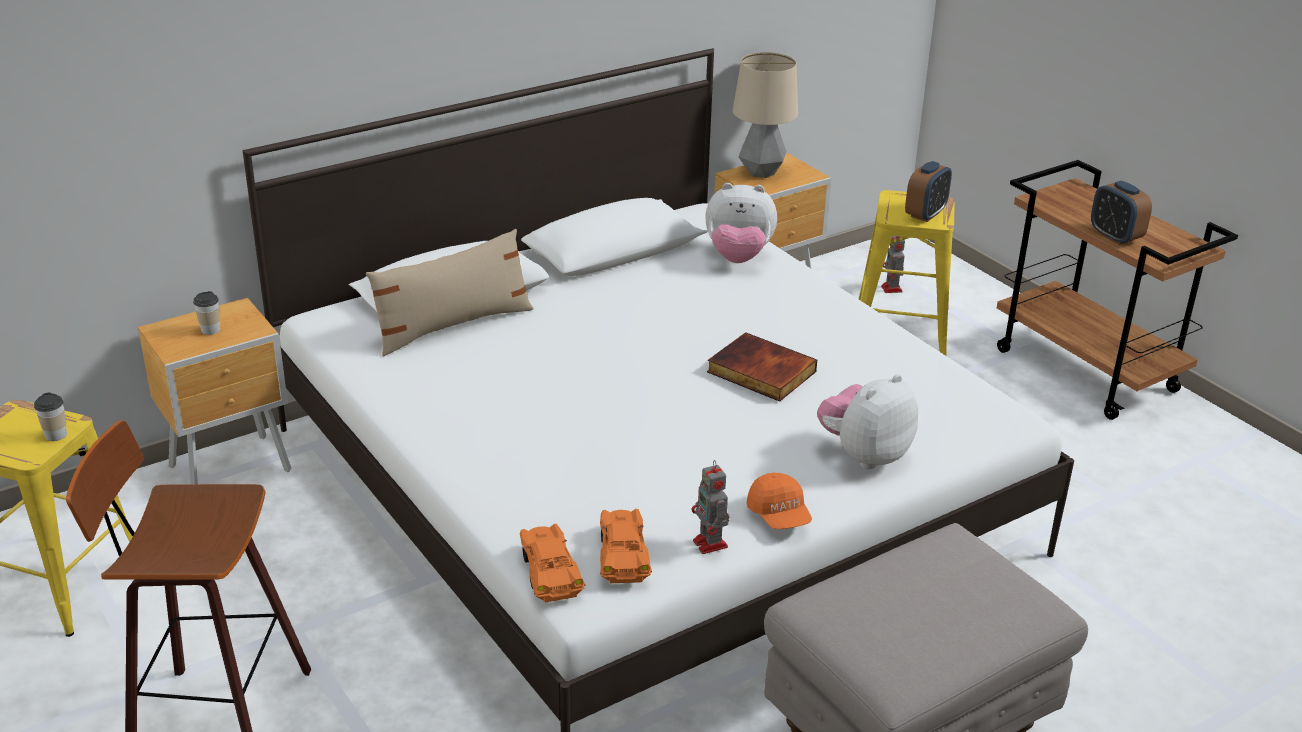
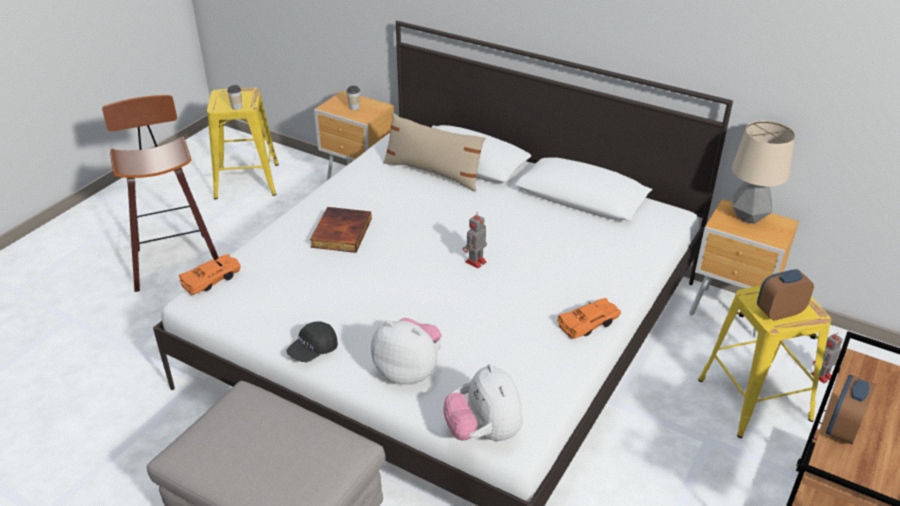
camera: 65 degrees right, 5 degrees up
orange toy car [600,509,652,583] -> orange toy car moved to [558,298,621,339]
toy robot [691,460,729,554] -> toy robot moved to [463,212,487,269]
plush toy [705,183,777,263] -> plush toy moved to [443,364,523,441]
book [707,332,817,402] -> book moved to [310,207,372,253]
orange cap [747,473,812,529] -> black cap [286,321,338,362]
alarm clock [905,161,952,222] -> alarm clock turned 150 degrees clockwise [757,269,814,321]

